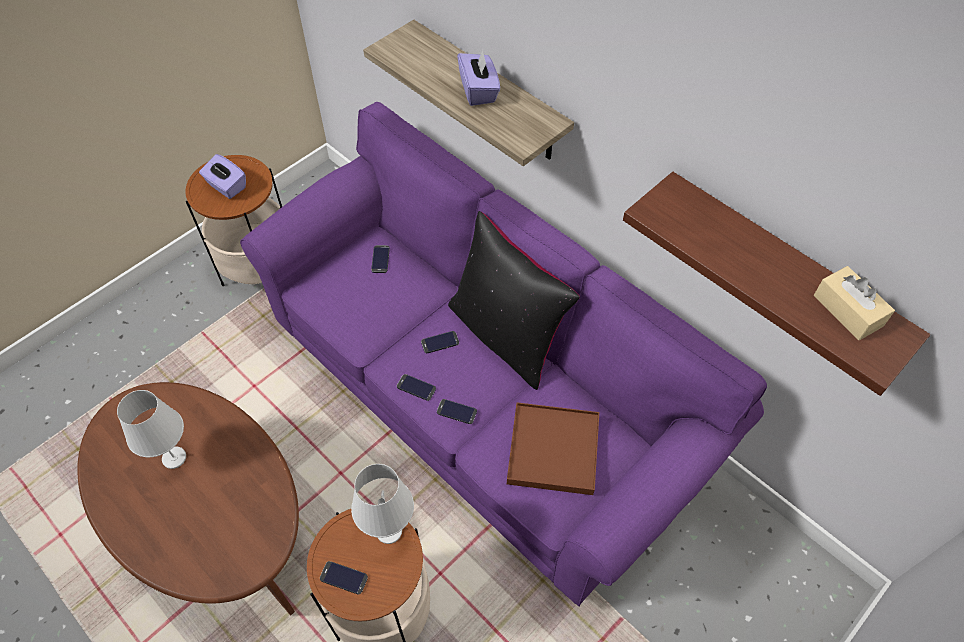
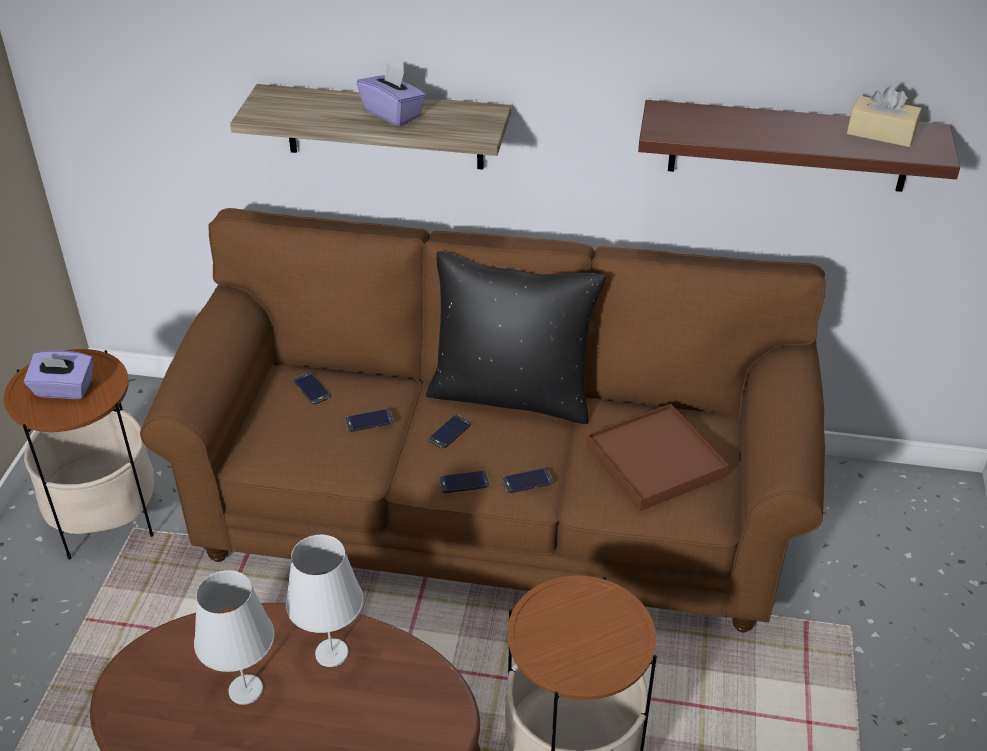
camera: 35 degrees left, 15 degrees down
purple sofa [240,102,767,607] -> brown sofa [140,208,826,632]
phone [320,561,368,594] -> phone moved to [345,409,393,432]
white table lamp [351,464,414,544] -> white table lamp moved to [286,535,363,667]

